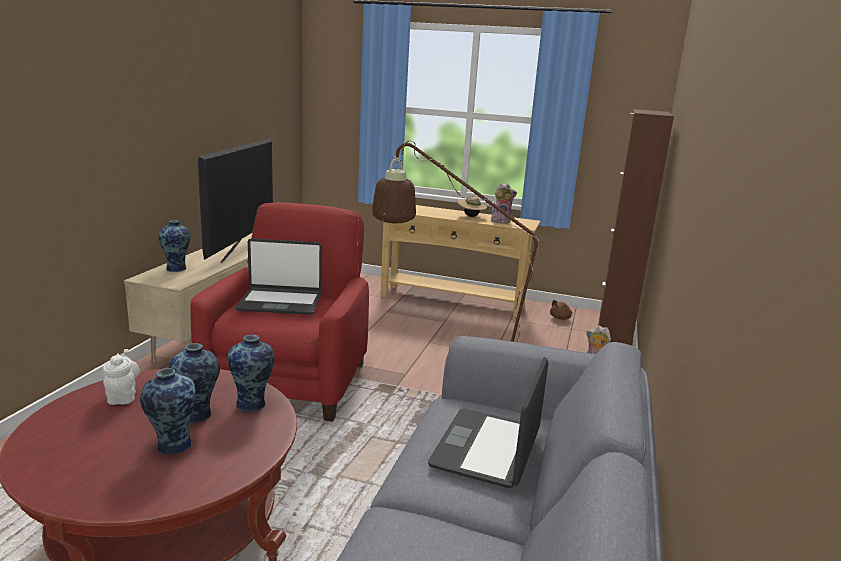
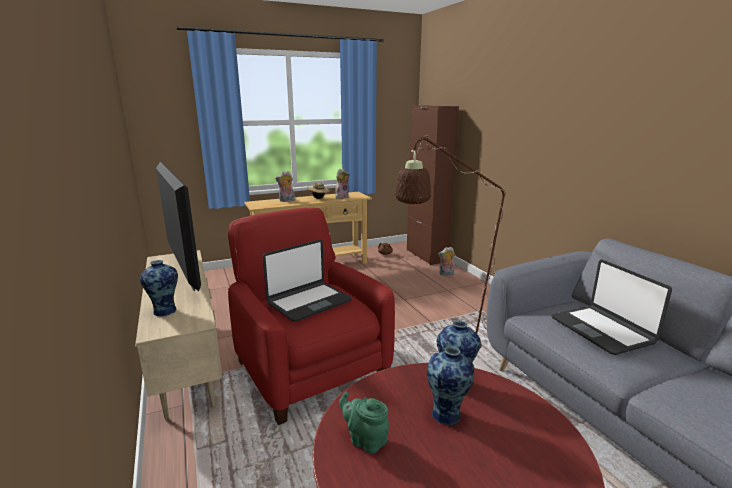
camera: 40 degrees left, 0 degrees up
white teapot [102,349,140,405] -> green teapot [339,392,389,454]
vase [140,368,195,455] -> none
none -> plush toy [275,171,295,202]

